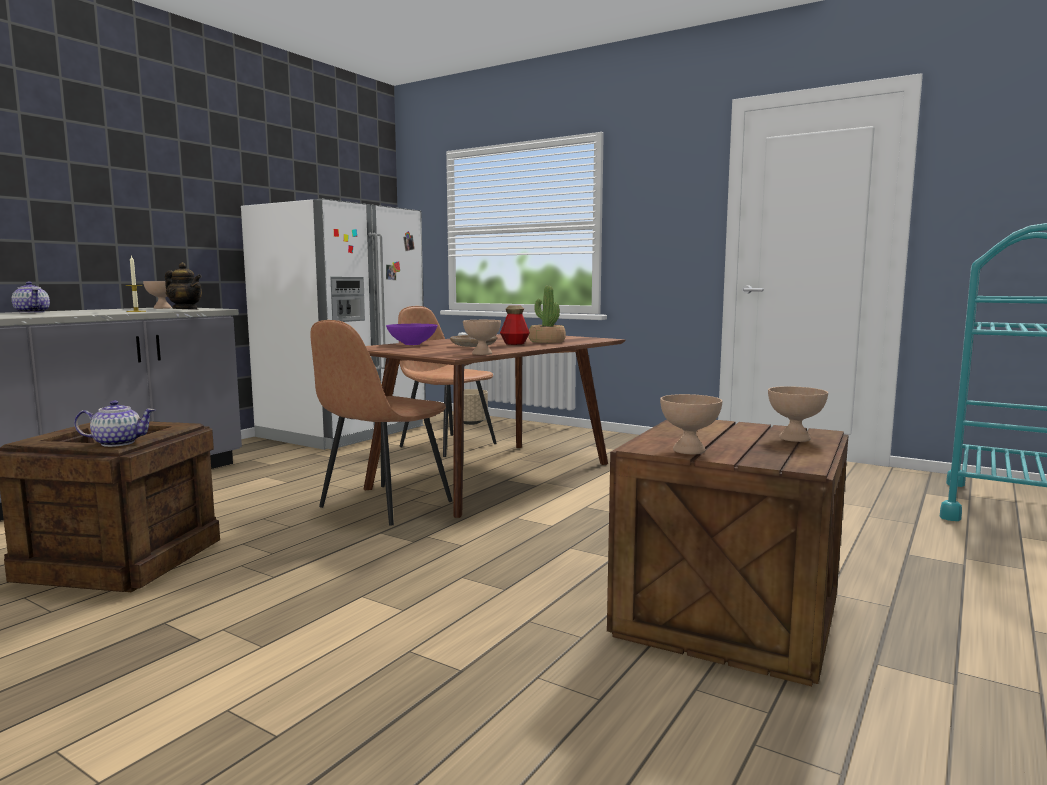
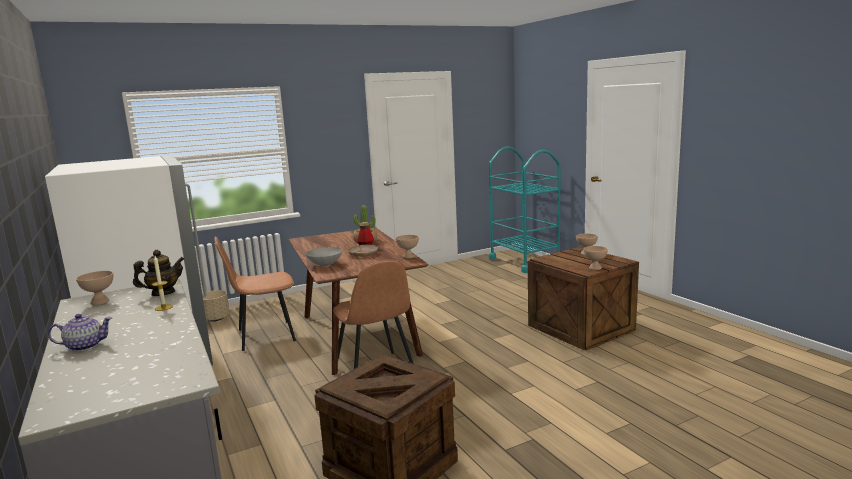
camera: 60 degrees left, 5 degrees up
teapot [74,400,155,447] -> none
purple bowl [386,324,438,345] -> grey bowl [306,247,342,267]

